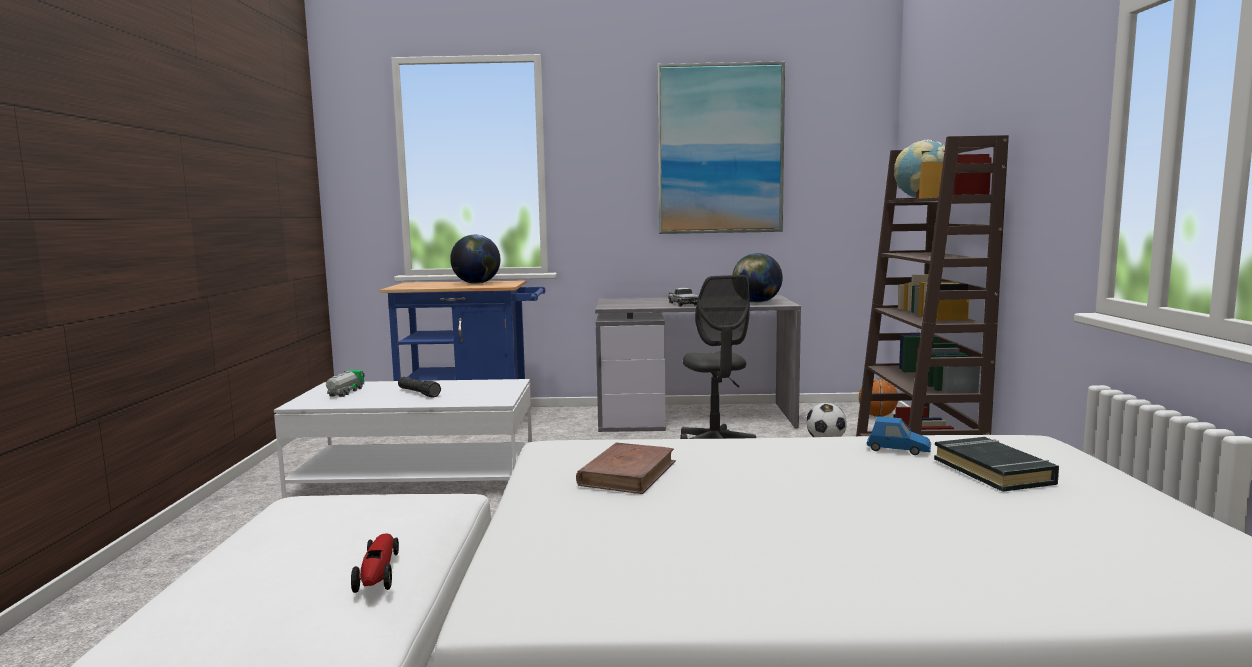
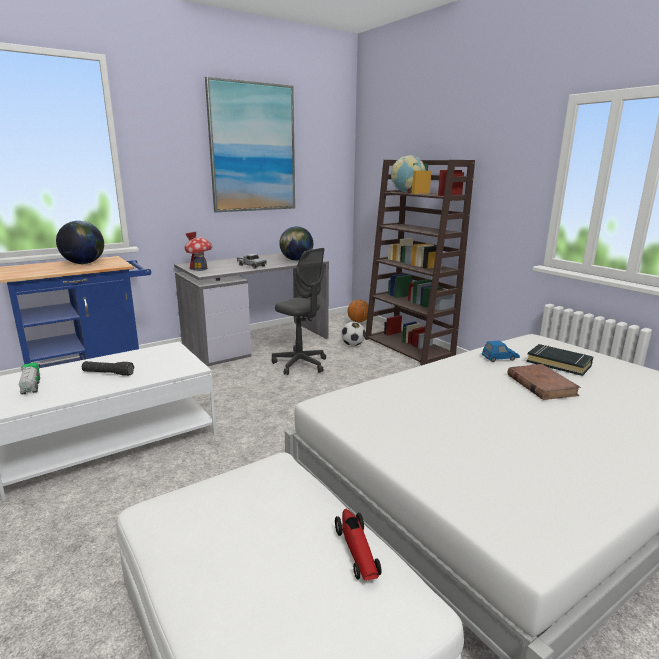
camera: 35 degrees left, 10 degrees up
toy car [351,534,399,593] -> toy car turned 150 degrees counterclockwise [335,508,382,581]
brown book [576,443,676,494] -> brown book moved to [508,364,581,400]
none -> toy house [185,232,212,271]

